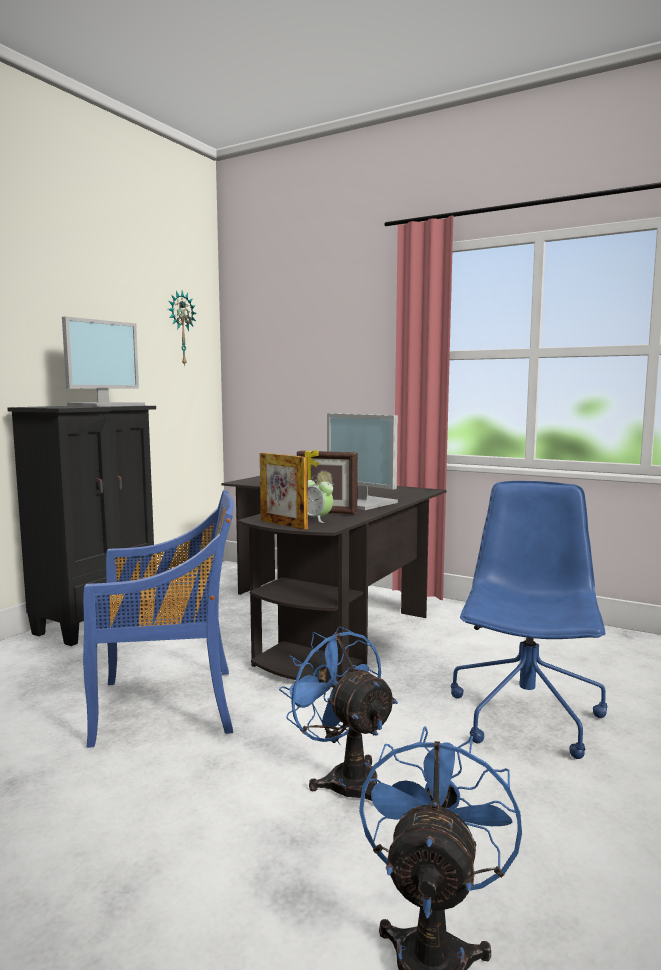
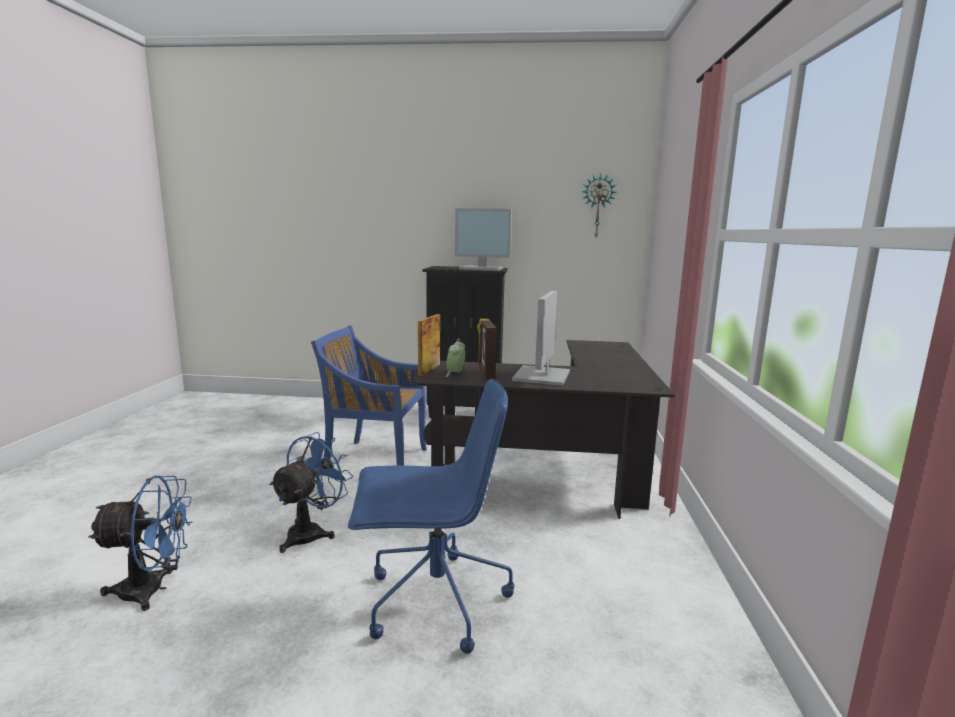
camera: 65 degrees right, 5 degrees up
blue chair [83,490,234,748] -> blue chair turned 135 degrees clockwise [311,325,427,476]

